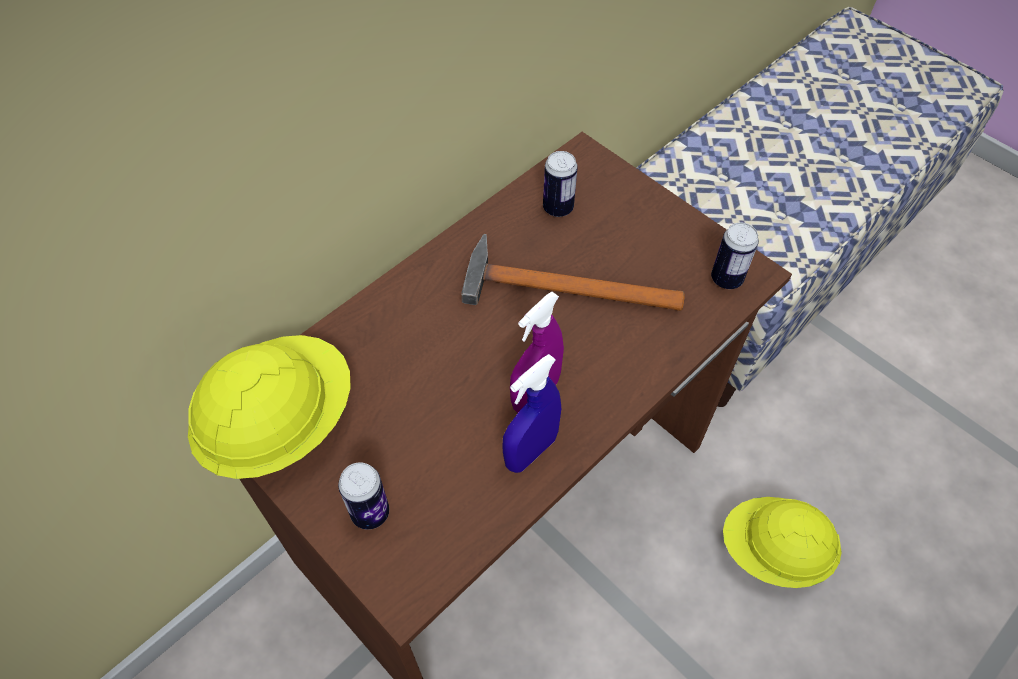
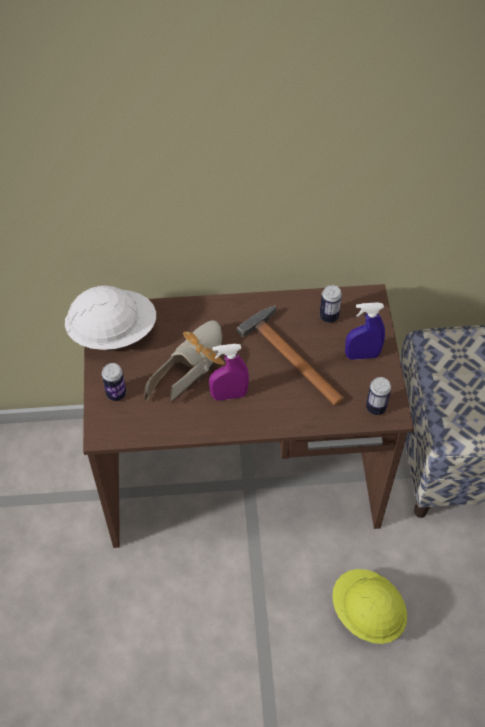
camera: 40 degrees right, 0 degrees up
yellow hard hat [188,335,351,479] -> white hard hat [65,286,156,351]
blue spray bottle [502,354,561,473] -> blue spray bottle moved to [345,302,385,360]
none -> shoe [144,320,225,403]

